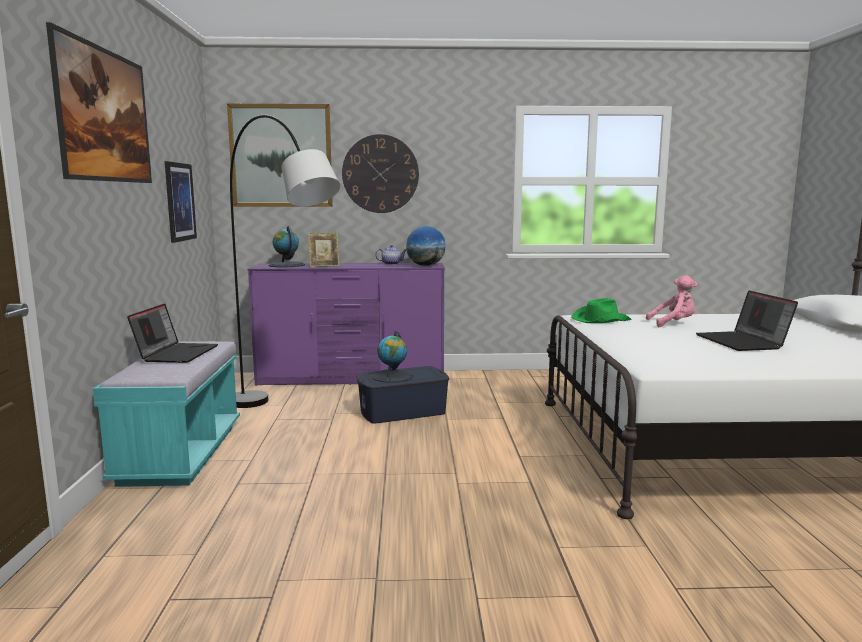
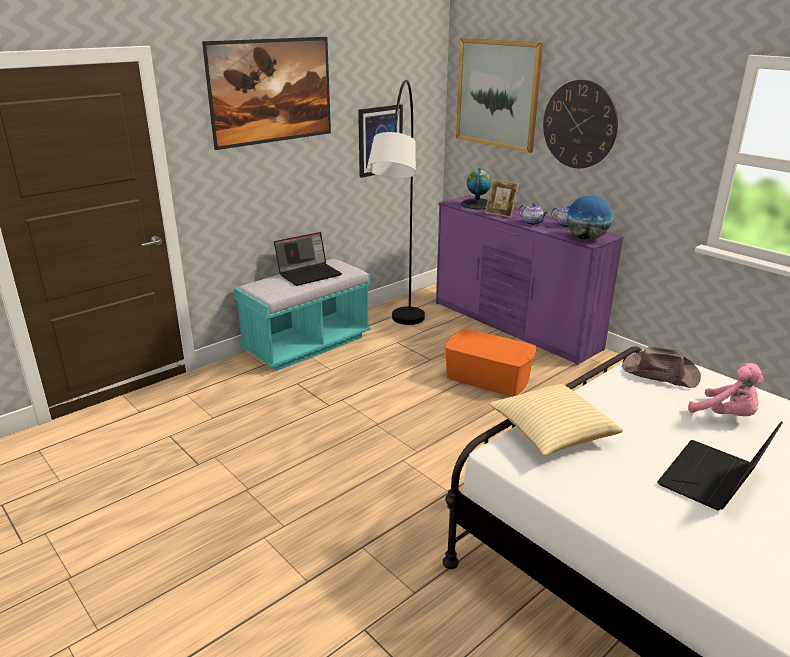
camera: 50 degrees right, 15 degrees up
blue storage box [356,366,449,424] -> orange storage box [445,329,536,397]
globe [372,331,413,383] -> none
green hat [571,298,632,323] -> brown hat [622,346,701,388]
none -> pillow [490,384,623,456]
none -> teapot [519,203,548,225]

